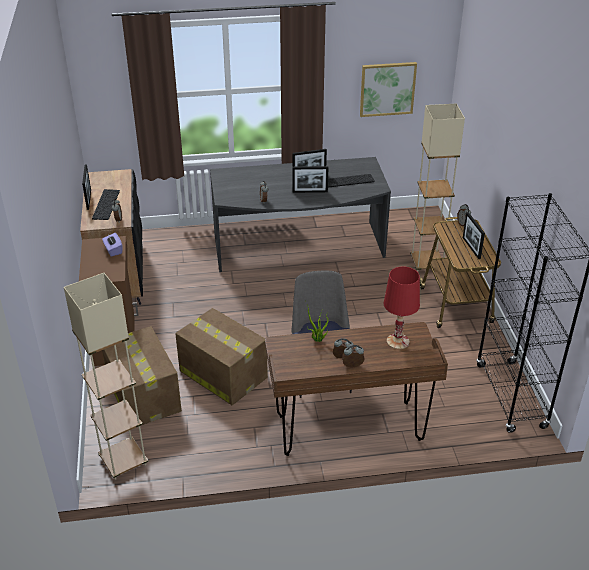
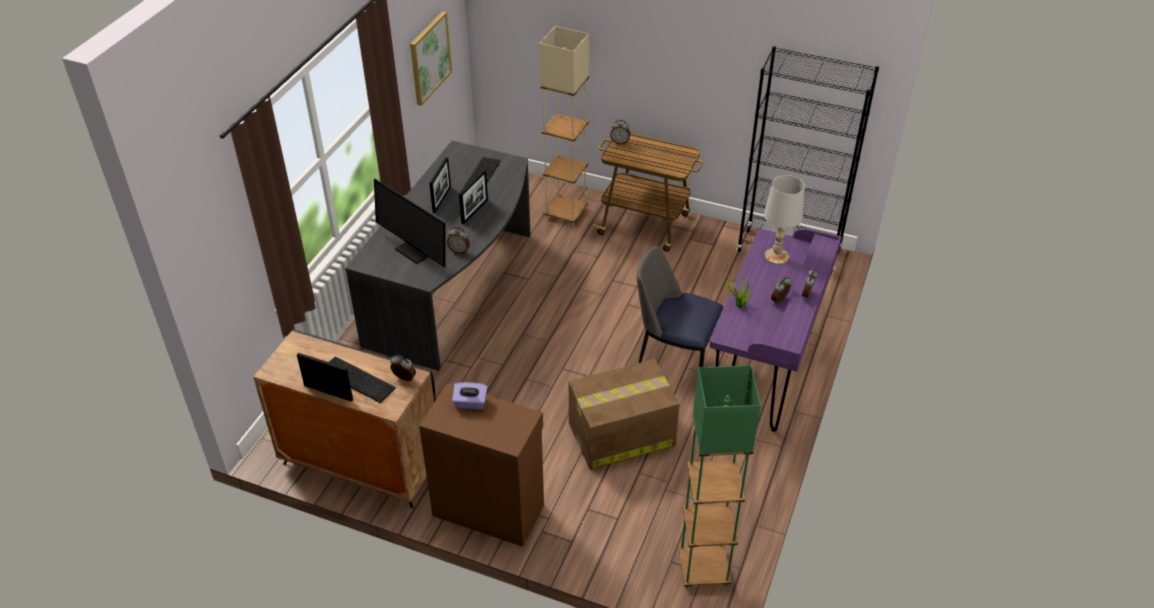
camera: 60 degrees left, 5 degrees up
beige floor lamp [64,273,148,480] -> green floor lamp [678,365,761,588]
cardboard box [102,326,182,425] -> none
brown desk [265,322,448,456] -> purple desk [709,228,841,432]
red table lamp [384,266,420,349] -> white table lamp [764,175,805,264]
picture frame [463,212,485,259] -> none
none -> monitor [374,178,446,267]

